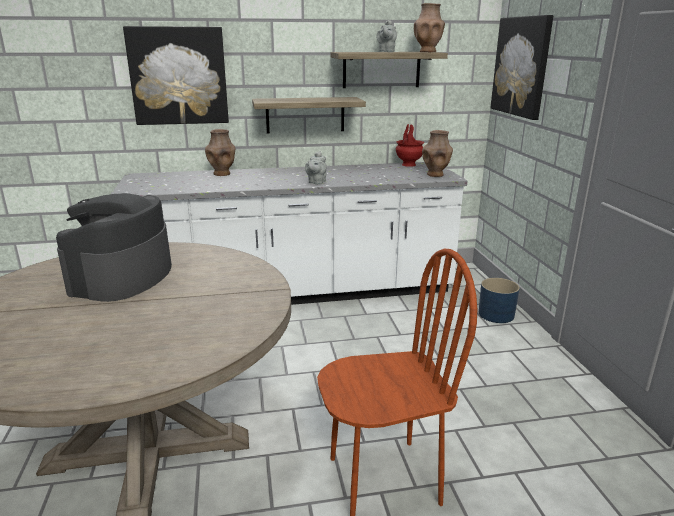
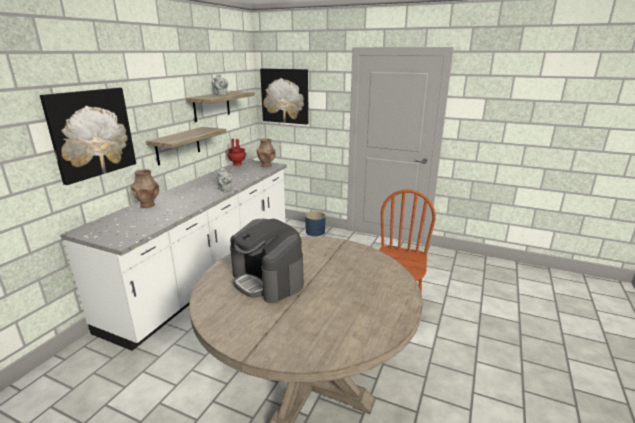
camera: 55 degrees left, 0 degrees up
brown vase [414,3,445,52] -> none

